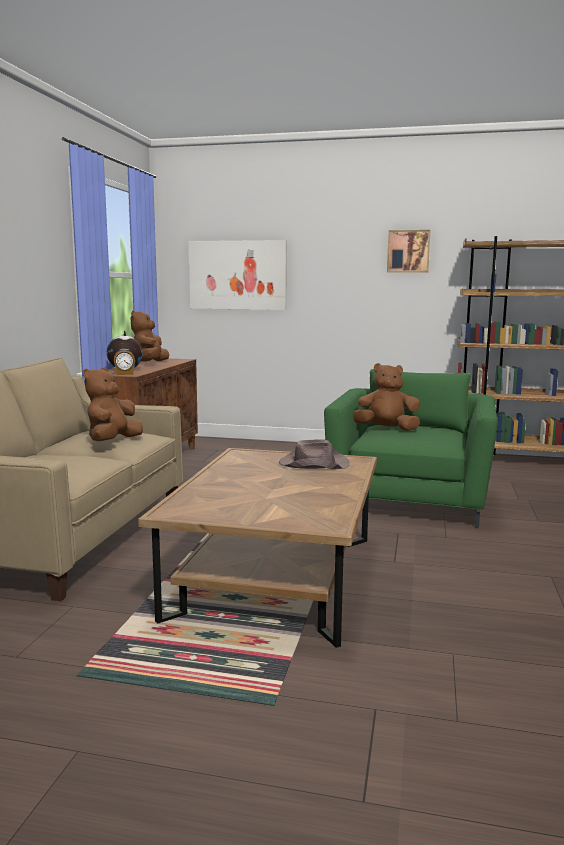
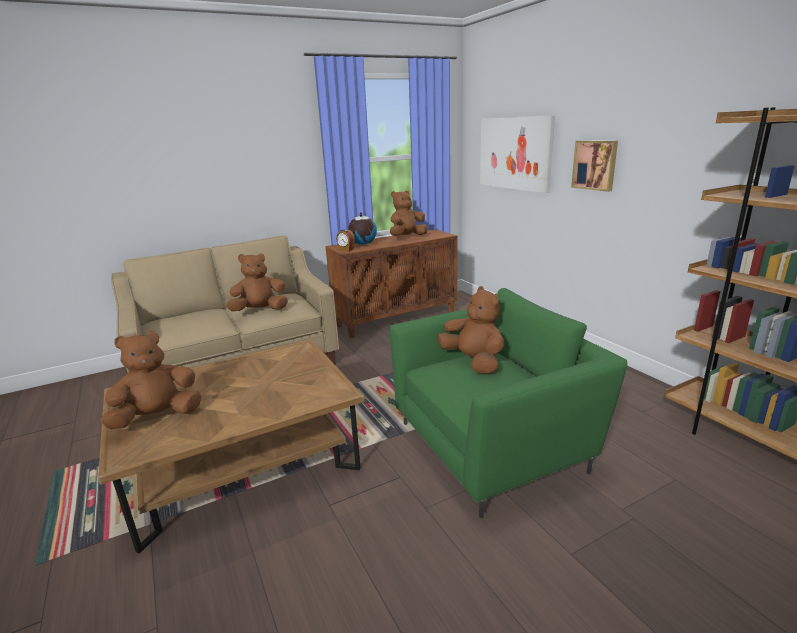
camera: 50 degrees right, 10 degrees up
brown hat [279,439,350,469] -> none
picture [387,230,431,273] -> picture moved to [571,140,618,192]
none -> brown plush toy [101,331,202,429]

